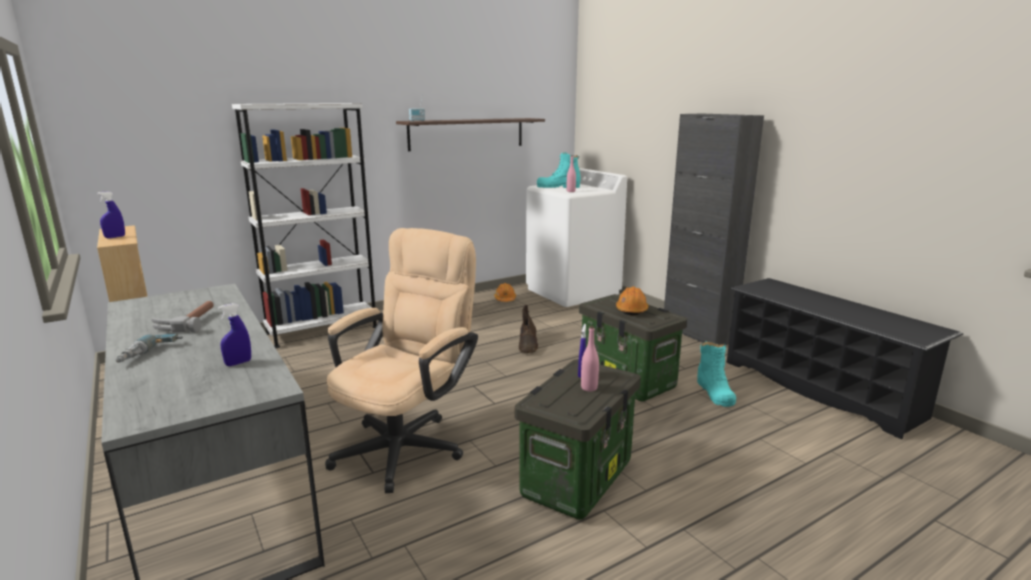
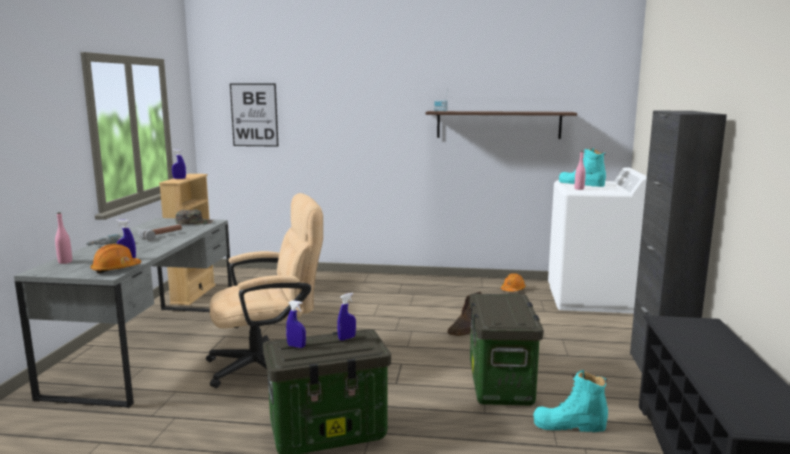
camera: 40 degrees right, 5 degrees down
white bookcase [232,103,377,348] -> none
pink bottle [581,326,599,391] -> pink bottle moved to [55,212,72,264]
orange hard hat [616,286,649,316] -> orange hard hat moved to [90,244,141,273]
turquoise boot [697,341,736,407] -> turquoise boot turned 60 degrees clockwise [533,370,608,432]
none -> green cap [176,210,214,225]
none -> picture [230,84,278,147]
none -> blue spray bottle [286,300,306,348]

